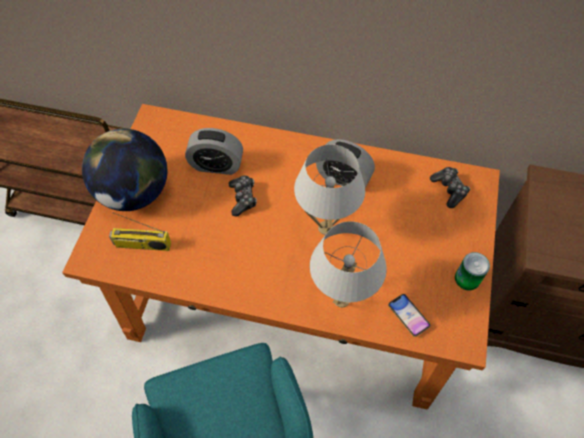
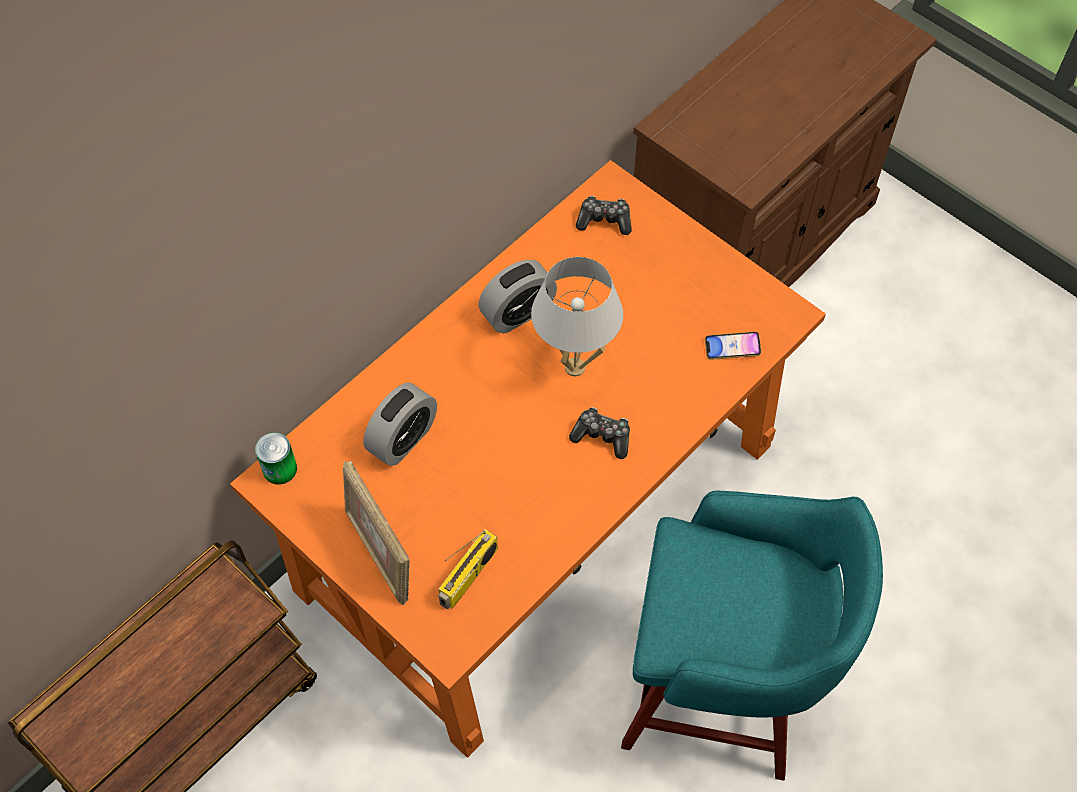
camera: 60 degrees left, 0 degrees up
globe [82,129,167,211] -> picture frame [343,461,410,605]
game controller [229,175,257,216] -> game controller moved to [569,407,630,459]
white table lamp [310,221,387,308] -> none
can [455,252,490,290] -> can moved to [255,432,297,485]

